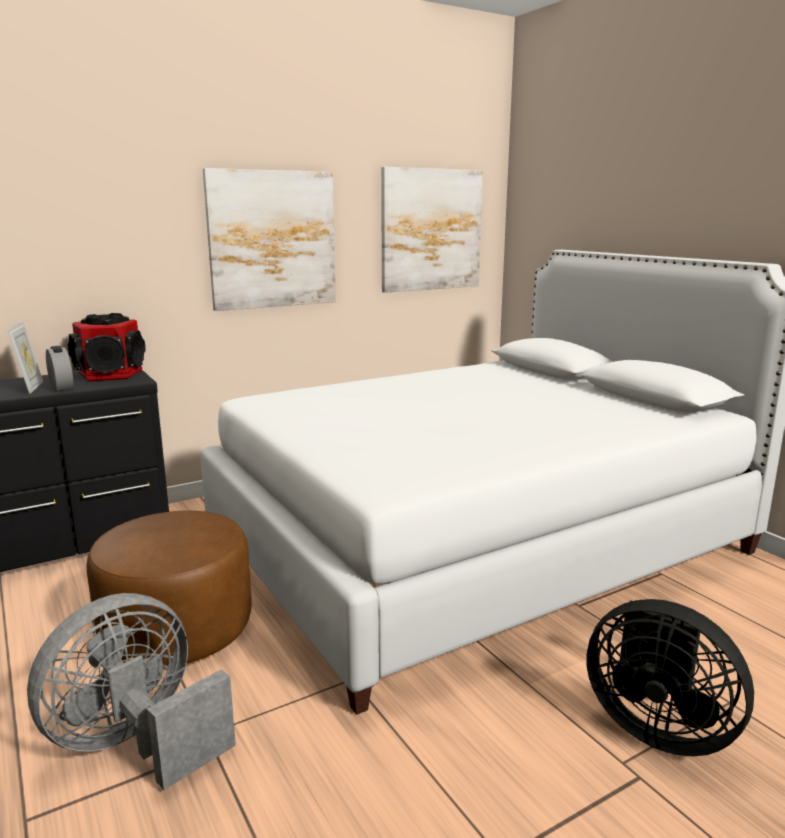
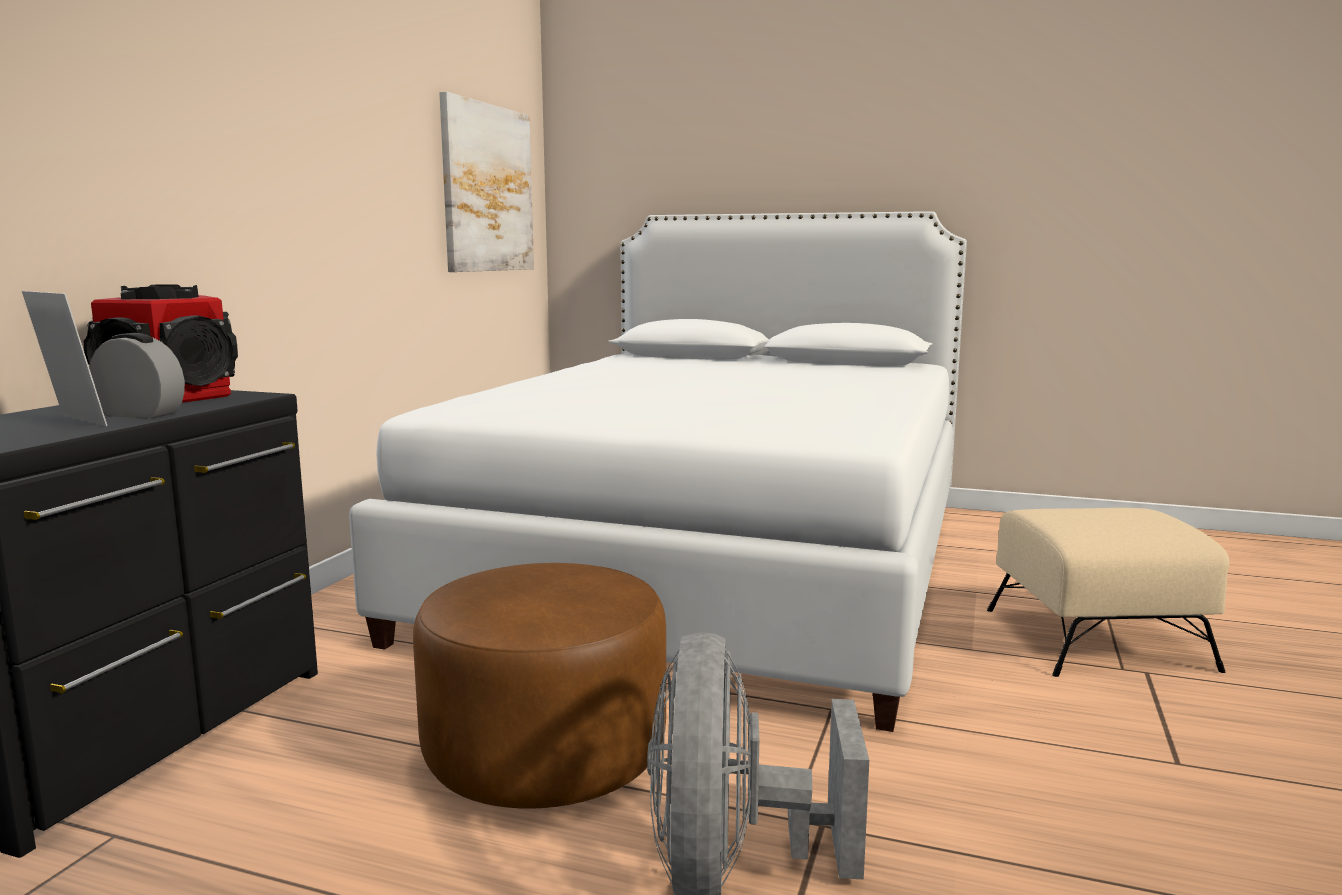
camera: 40 degrees left, 5 degrees down
picture [203,168,336,311] -> none
black fan [587,599,754,756] -> beige ottoman [987,508,1229,677]

